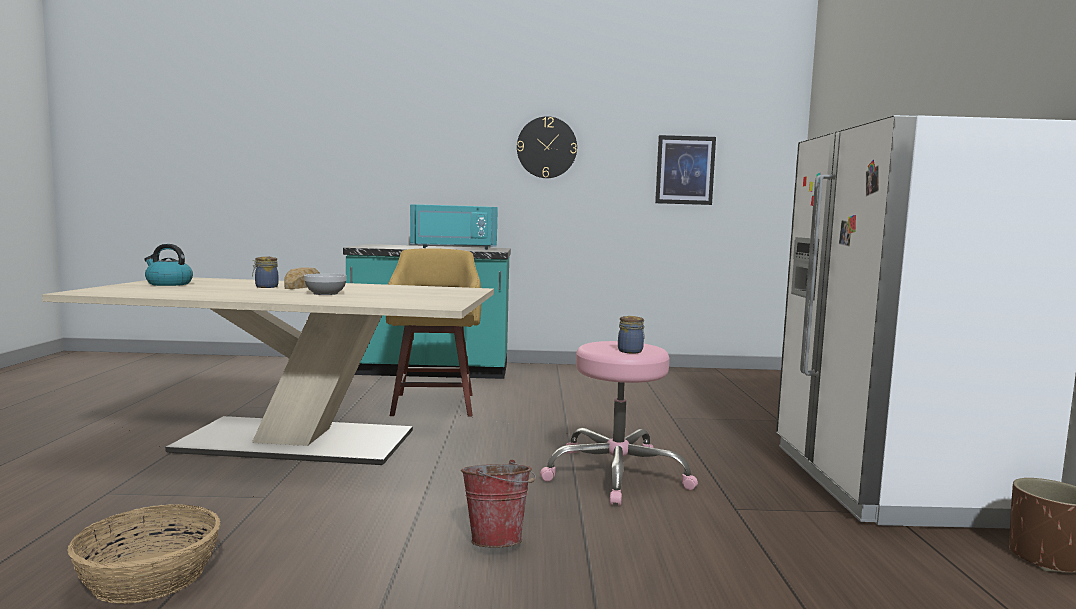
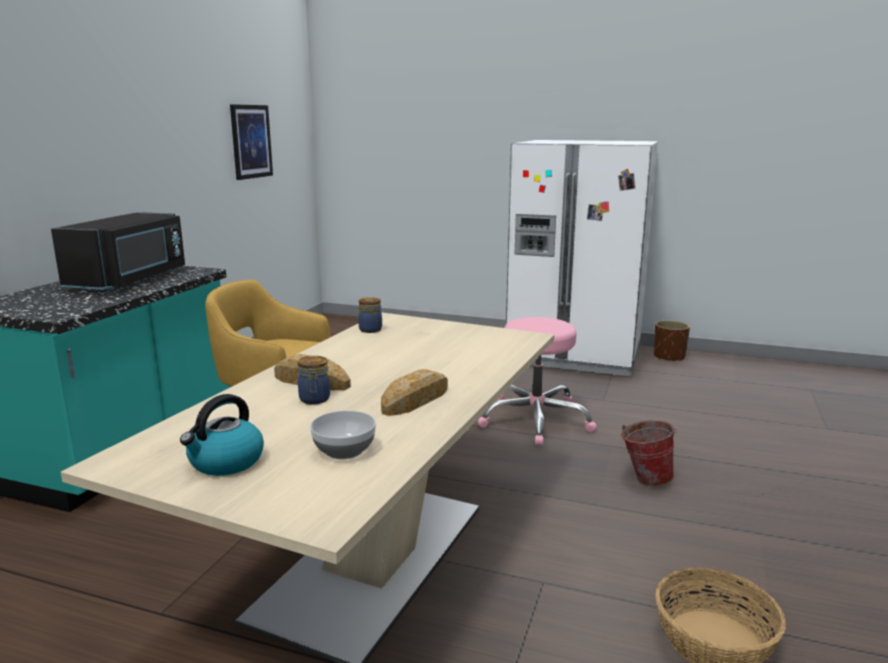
camera: 70 degrees left, 10 degrees up
bowl [304,273,347,295] -> bowl moved to [310,411,376,459]
turquoise microwave [410,204,498,250] -> black microwave [51,212,185,290]
wall clock [517,116,577,178] -> none
jar [618,316,645,353] -> jar moved to [358,297,382,333]
none -> bread [381,369,448,416]

